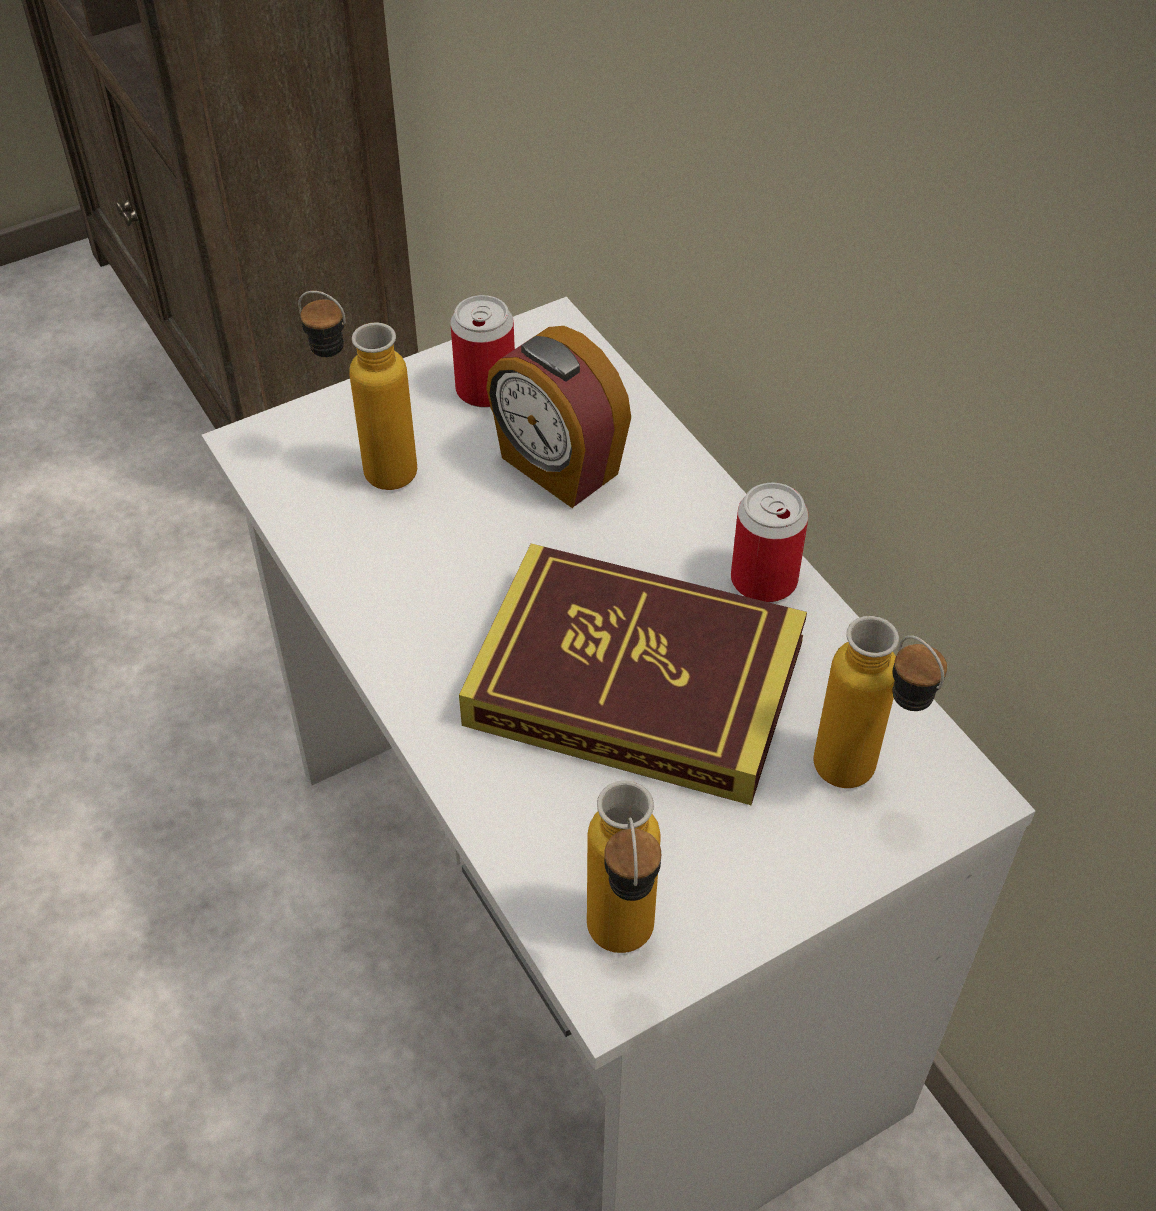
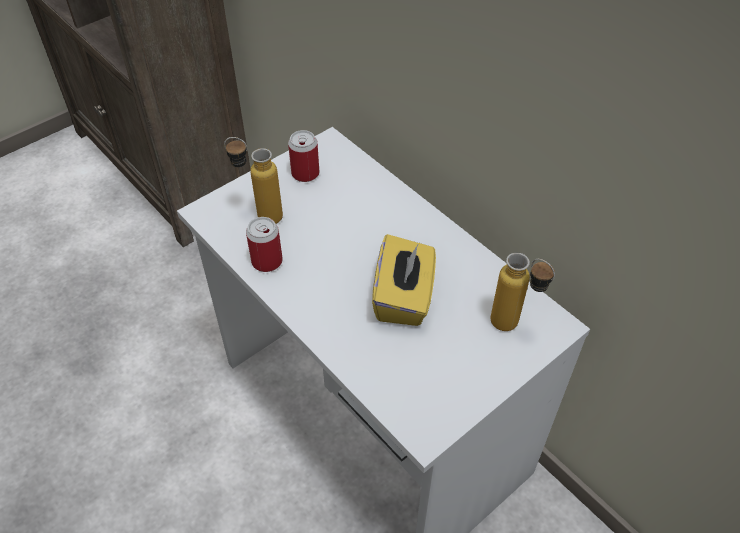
camera: 10 degrees left, 0 degrees up
book [459,544,807,805] -> yellow tissue box [372,234,436,326]
alarm clock [486,326,631,508] -> none
bottle [587,780,661,953] -> none
can [731,483,808,602] -> can moved to [246,217,283,272]

